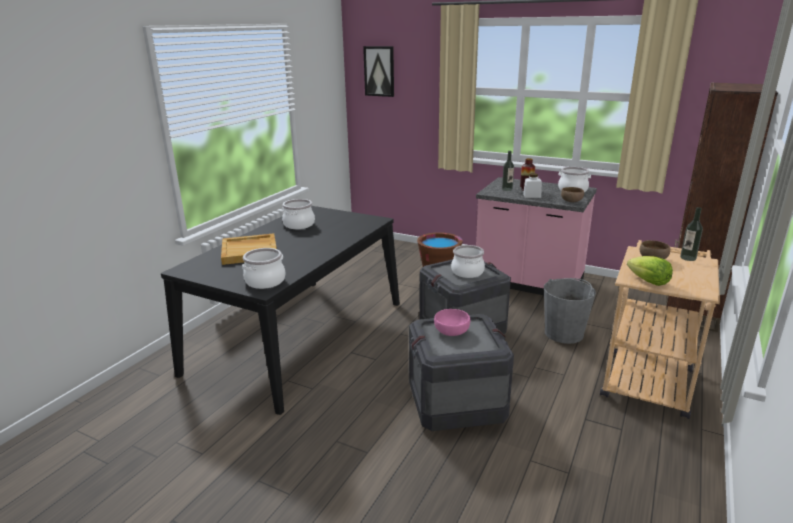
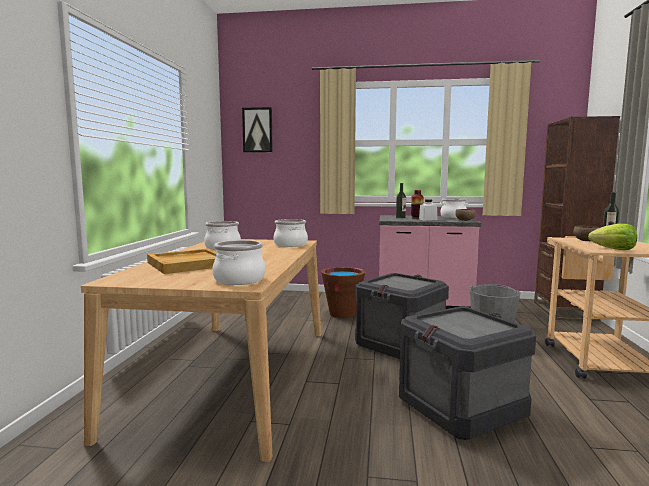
camera: 20 degrees left, 15 degrees down
black dining table [161,206,400,415] -> beige dining table [81,239,321,462]
pink bowl [434,309,470,336] -> none
cooking pot [451,245,485,278] -> cooking pot moved to [274,219,308,247]

